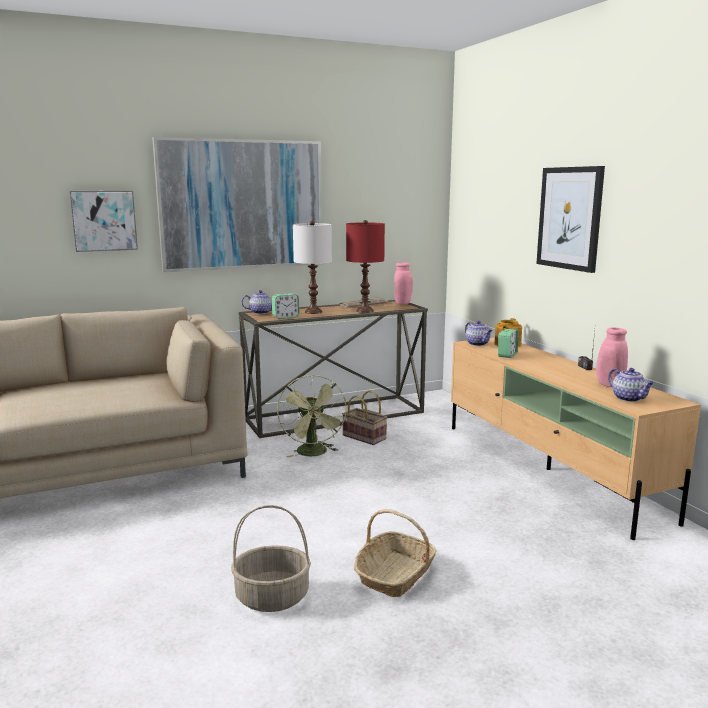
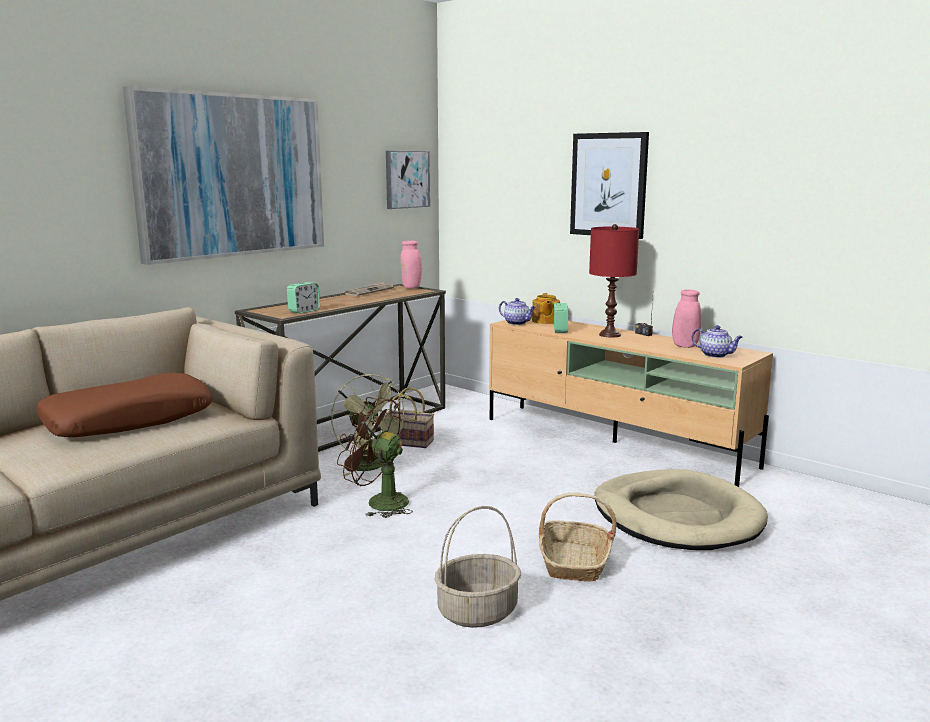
camera: 25 degrees left, 0 degrees up
picture [70,191,138,252] -> picture moved to [386,151,430,209]
teapot [241,290,272,314] -> none
white table lamp [293,221,332,314] -> none
red table lamp [346,220,385,313] -> red table lamp moved to [589,224,639,338]
none -> brown pillow [36,373,212,437]
none -> brown fan [337,397,413,518]
none -> beige dog bed [594,469,768,550]

